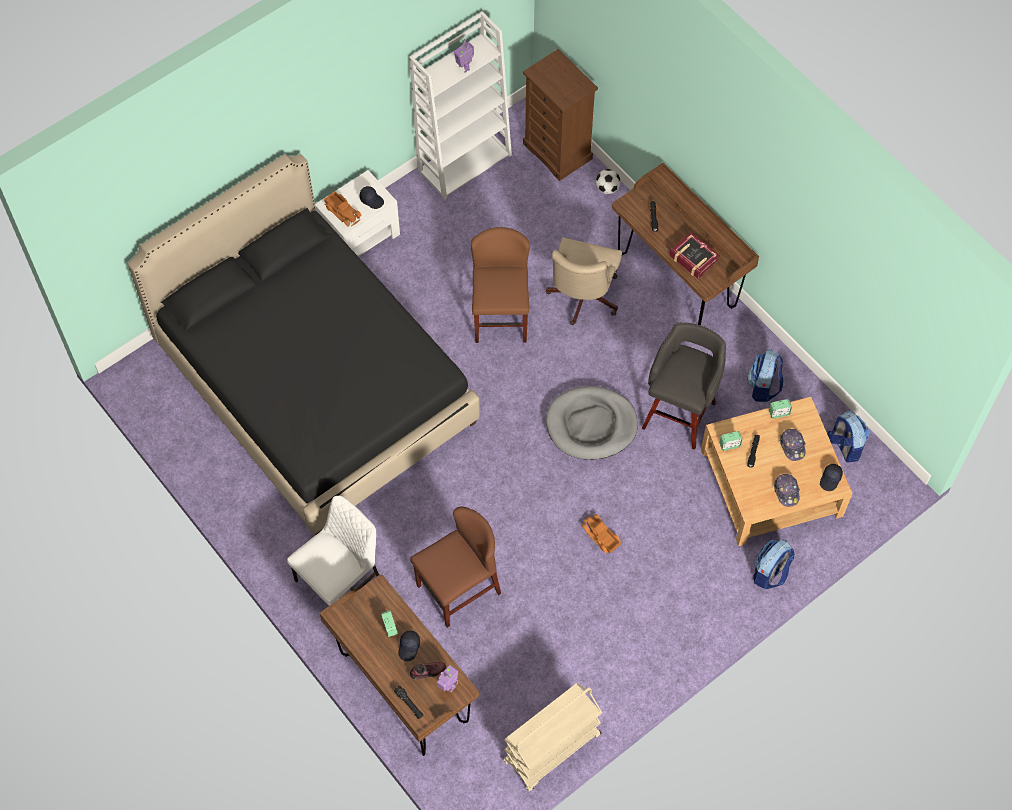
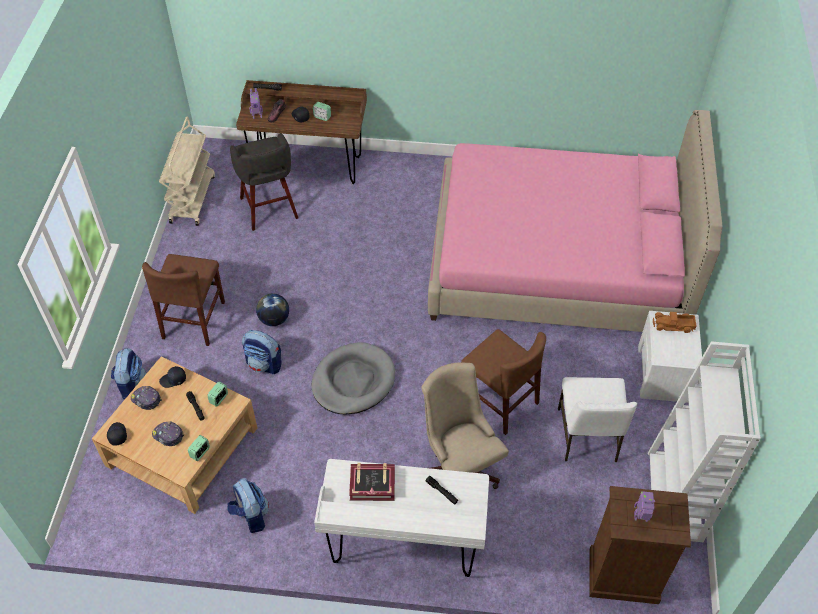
camera: 135 degrees right, 10 degrees down
black bed [128,154,480,535] -> pink bed [428,110,723,332]
white chair [287,496,379,606] -> white chair moved to [558,377,637,462]
black cap [359,186,384,209] -> black cap moved to [159,367,186,388]
brown chair [410,507,501,628] -> brown chair moved to [142,254,225,346]
toy robot [454,39,474,73] -> toy robot moved to [634,491,655,522]
toy truck [581,514,621,554] -> globe [256,293,289,326]
football [596,169,621,194] -> none
brown desk [612,163,759,325] -> white desk [314,459,489,577]
grey stool [642,323,726,450] -> grey stool moved to [230,133,299,231]
backpack [827,411,869,463] -> backpack moved to [242,330,282,374]

